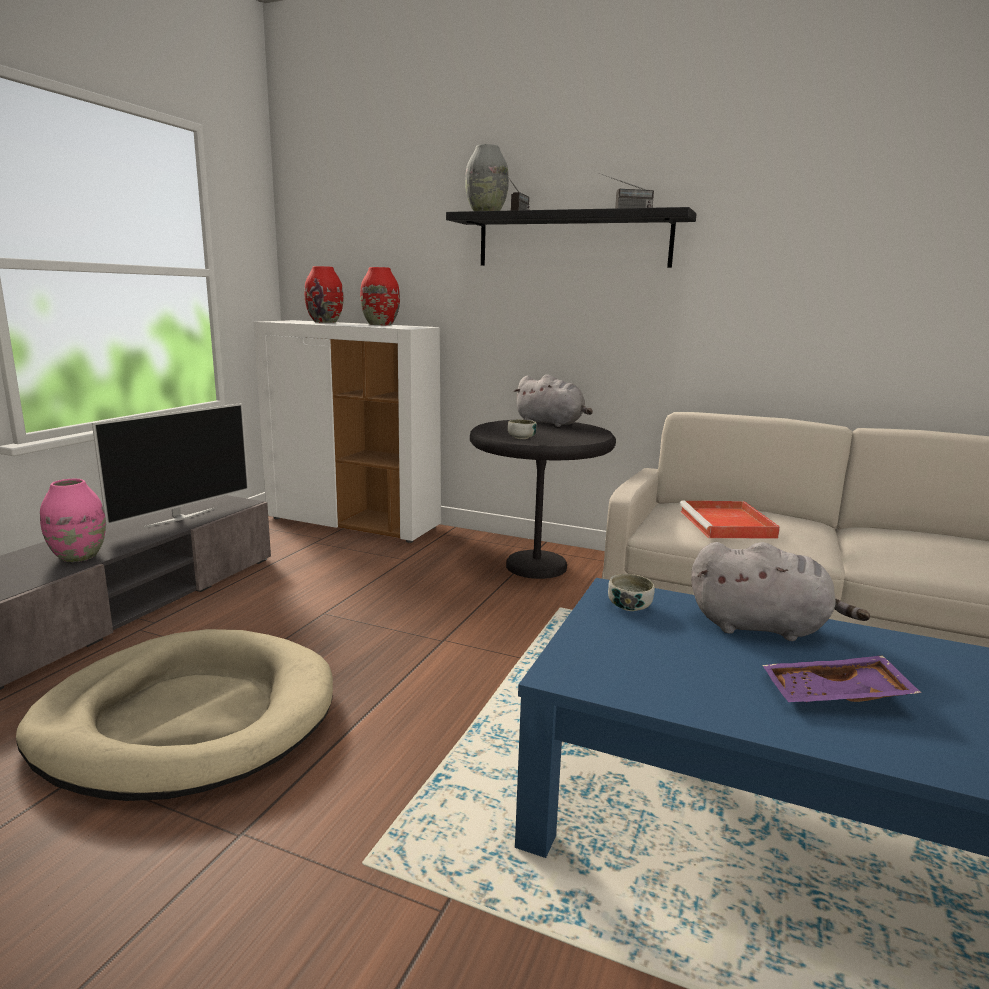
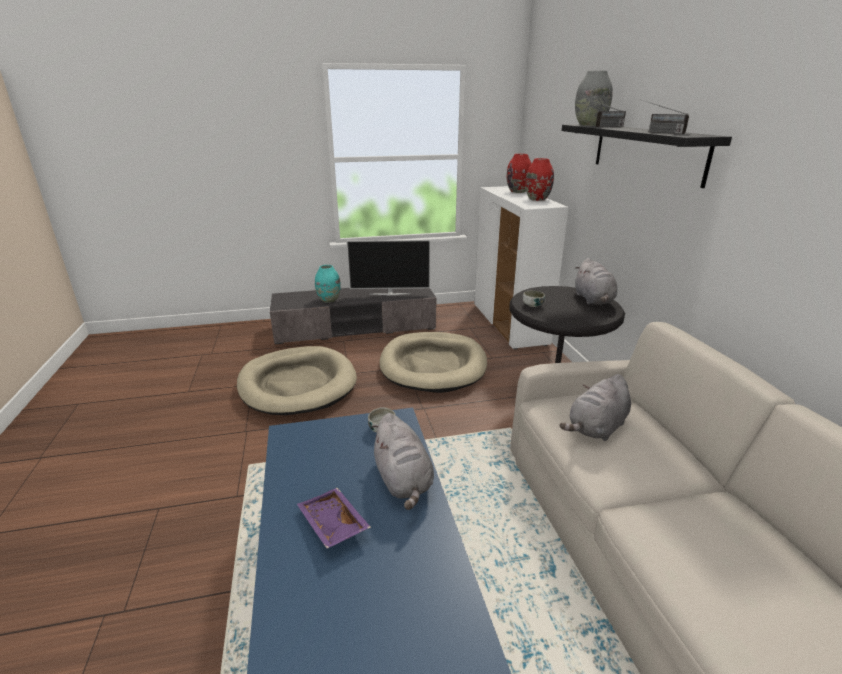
camera: 55 degrees right, 10 degrees up
pink vase [40,479,106,562] -> turquoise vase [315,265,341,303]
red tray [679,500,780,539] -> grey plush toy [559,374,631,441]
none -> beige dog bed [379,332,487,393]

